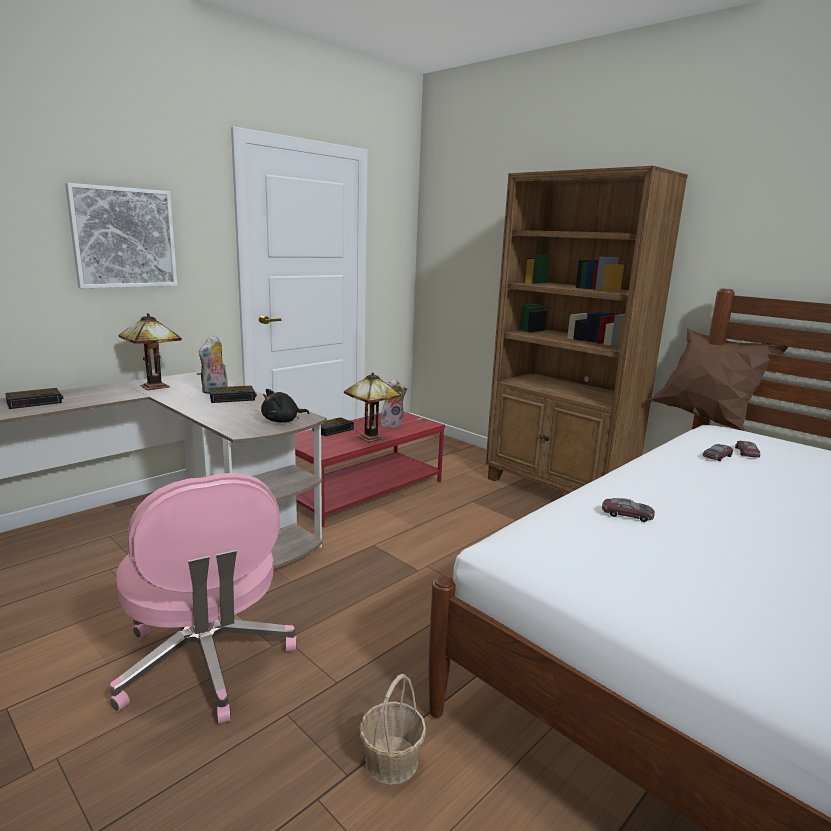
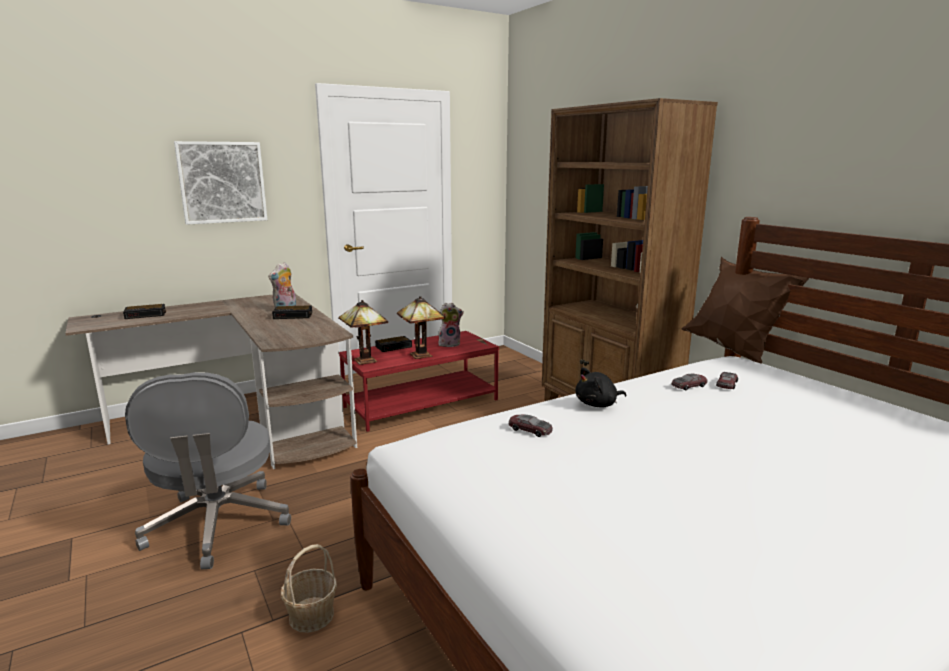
camera: 15 degrees right, 0 degrees up
pink office chair [109,473,297,724] -> grey office chair [125,372,291,569]
table lamp [119,313,182,390] -> table lamp moved to [339,300,388,365]
black plush toy [261,389,309,423] -> black plush toy moved to [575,367,627,407]

